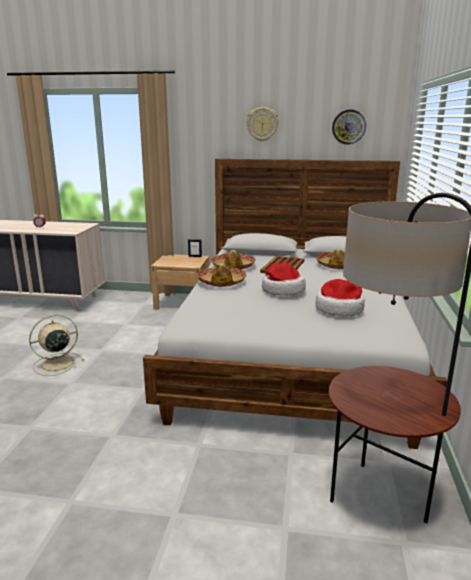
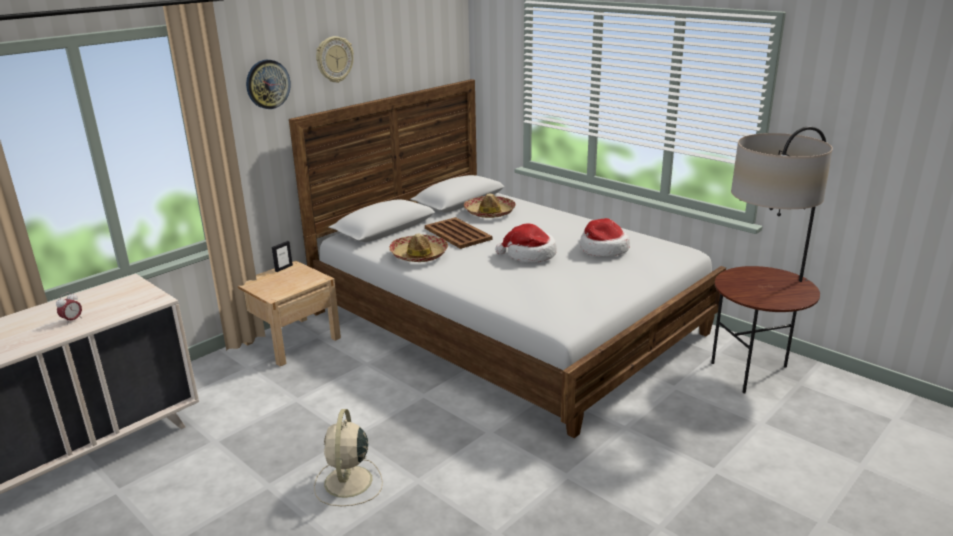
camera: 55 degrees left, 5 degrees up
hat [197,264,246,287] -> none
wall clock [332,110,366,145] -> wall clock moved to [246,60,291,109]

